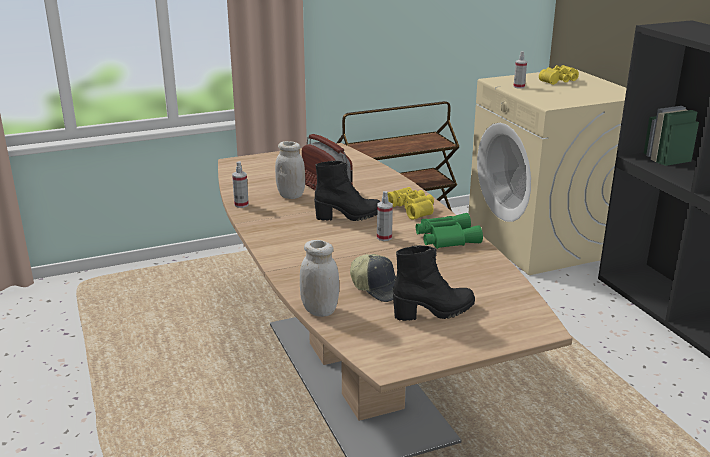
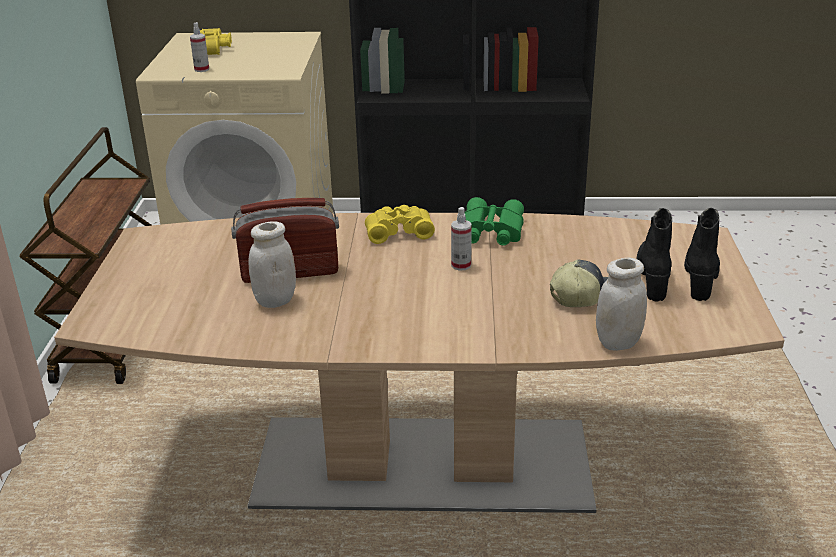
camera: 65 degrees left, 5 degrees up
spray bottle [232,161,249,208] -> none
black boot [314,161,381,221] -> black boot moved to [684,208,720,301]

